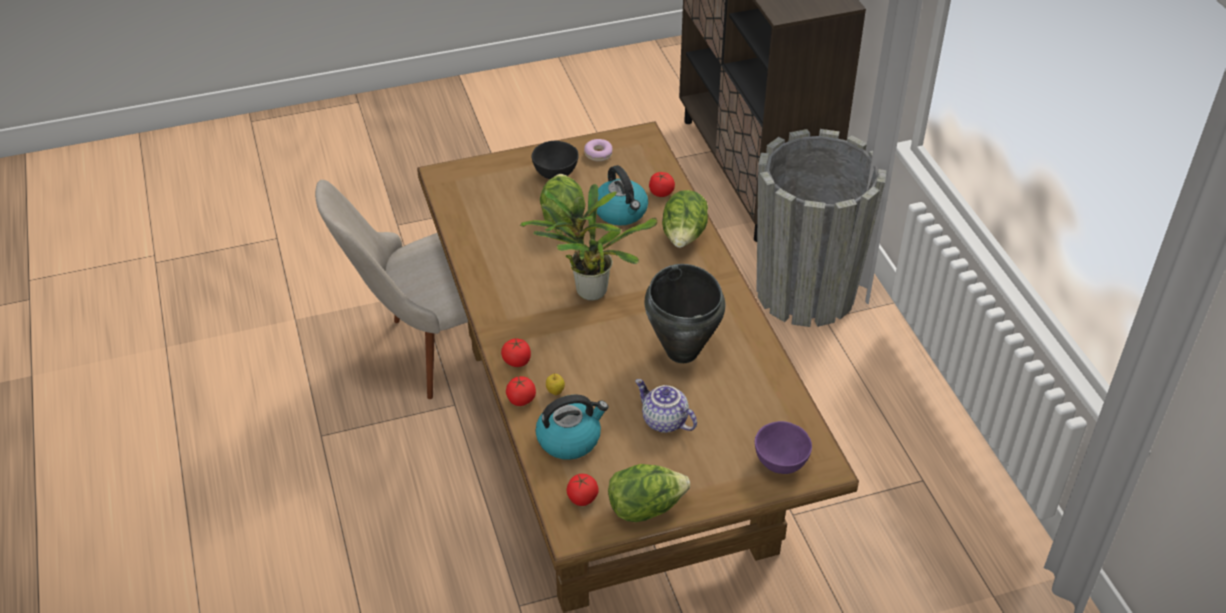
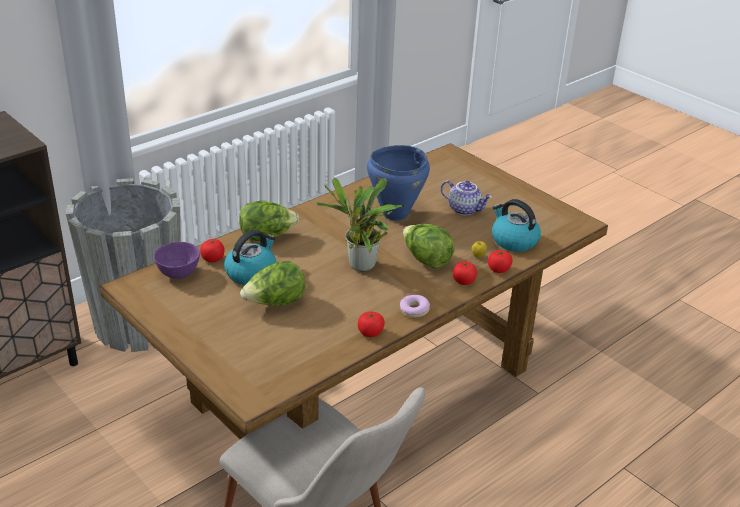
camera: 115 degrees left, 10 degrees down
black bowl [532,141,579,179] -> none
tomato [567,474,598,506] -> tomato moved to [358,311,385,337]
donut [584,139,612,162] -> donut moved to [400,295,430,317]
lettuce [608,464,690,522] -> lettuce moved to [403,224,455,269]
teapot [635,379,697,433] -> teapot turned 75 degrees counterclockwise [441,180,492,215]
black cooking pot [645,264,725,363] -> blue cooking pot [367,145,430,221]
purple bowl [755,421,812,474] -> purple bowl moved to [153,242,200,279]

